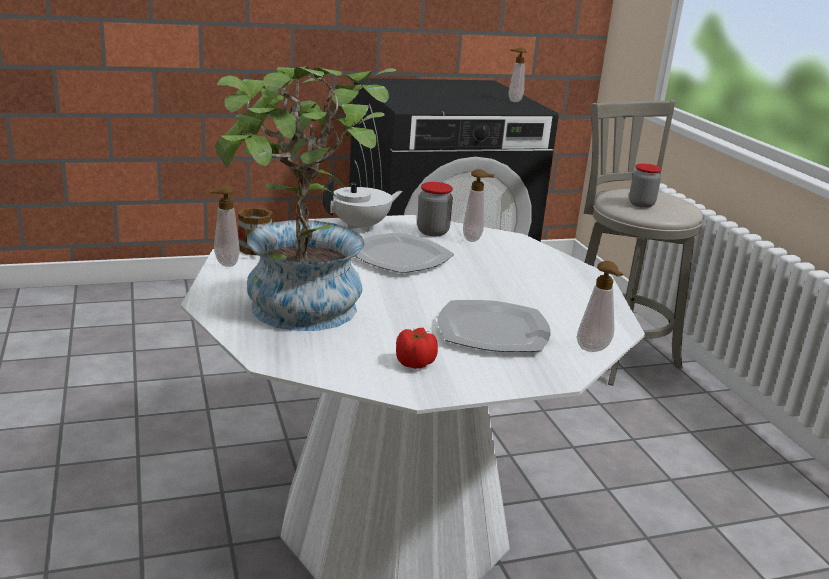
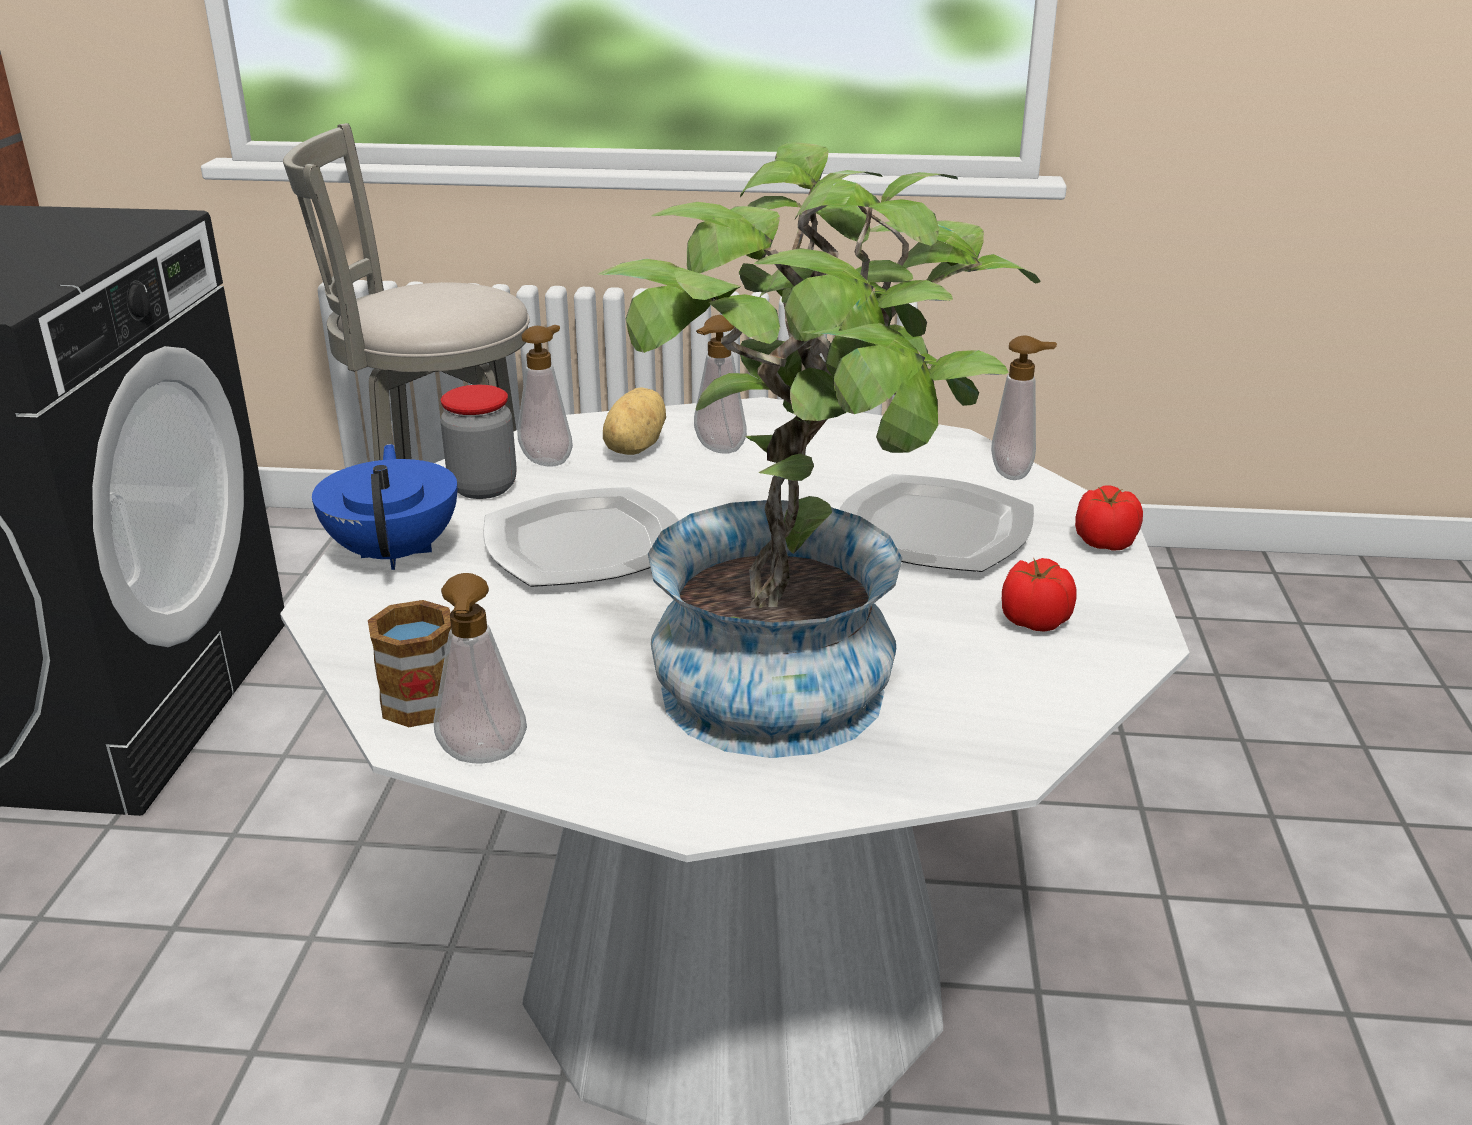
camera: 65 degrees left, 5 degrees up
white teapot [322,179,403,233] -> blue teapot [312,444,457,570]
soap dispenser [509,47,527,102] -> soap dispenser moved to [694,315,747,454]
jar [629,164,662,208] -> none
none -> potato [603,387,666,455]
none -> tomato [1075,485,1143,551]

